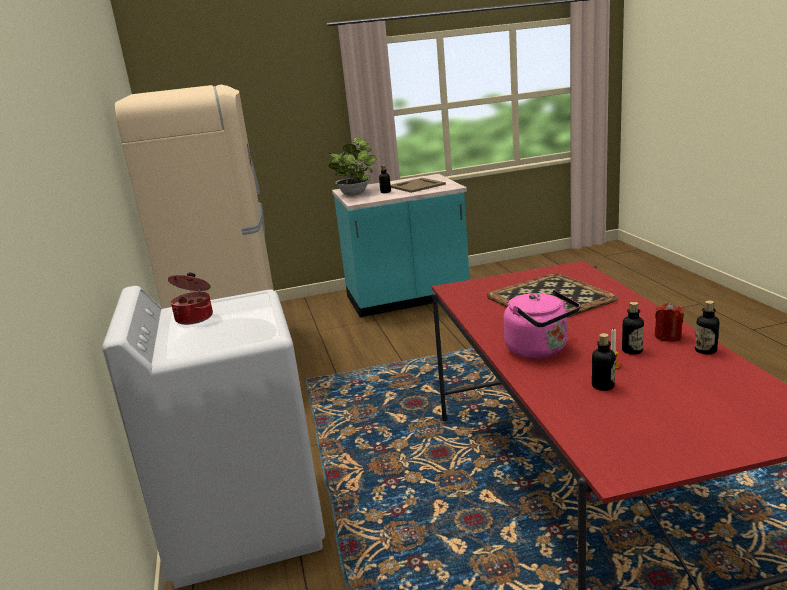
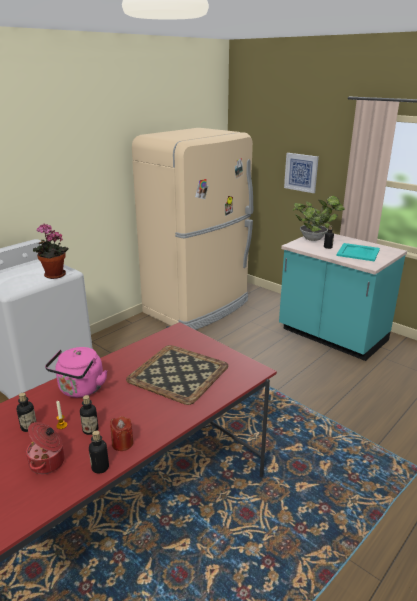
camera: 55 degrees right, 5 degrees up
cooking pot [168,272,213,325] -> cooking pot moved to [25,422,64,474]
beige tray [391,178,446,193] -> turquoise tray [336,243,380,262]
none -> potted plant [33,224,69,279]
none -> picture [284,153,319,193]

